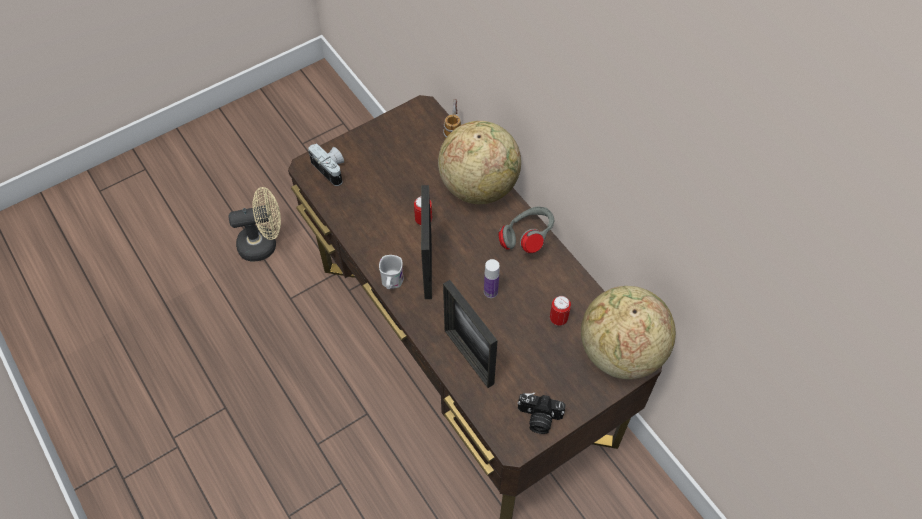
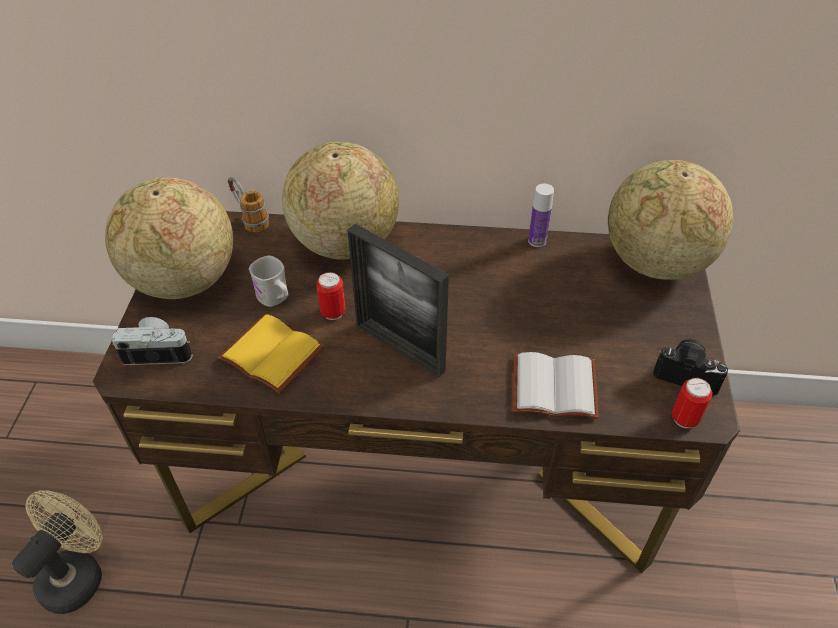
camera: 50 degrees left, 10 degrees down
white mug [379,255,403,289] -> white mug moved to [249,256,288,307]
picture frame [443,280,498,388] -> white book [513,352,599,419]
bottle [484,259,500,298] -> bottle moved to [528,184,554,247]
grey headphones [499,206,554,253] -> none
camera [517,393,566,434] -> camera turned 120 degrees counterclockwise [653,339,728,395]
can [550,296,571,326] -> can moved to [672,378,712,428]
none -> globe [105,177,233,299]
none -> yellow book [218,314,325,394]

